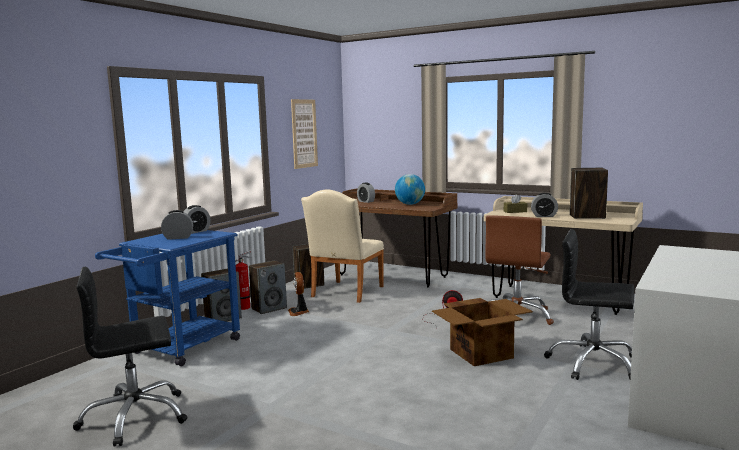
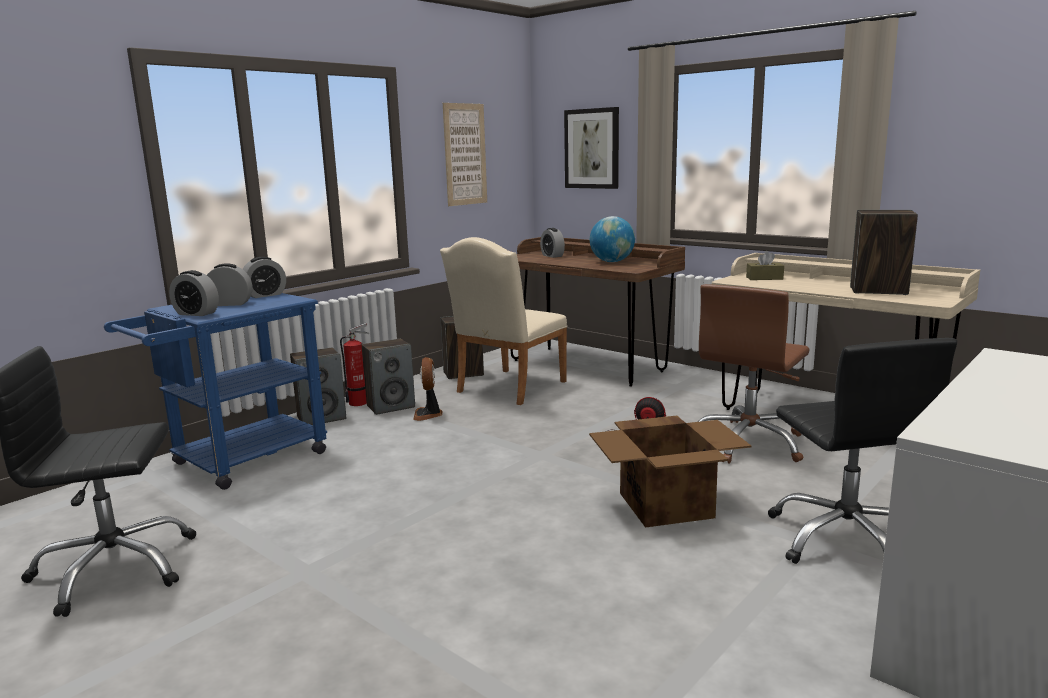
camera: 10 degrees right, 5 degrees up
alarm clock [531,193,558,217] -> alarm clock moved to [169,270,219,316]
black office chair [544,229,634,380] -> black office chair turned 135 degrees counterclockwise [768,338,957,564]
none -> picture [564,107,619,189]

